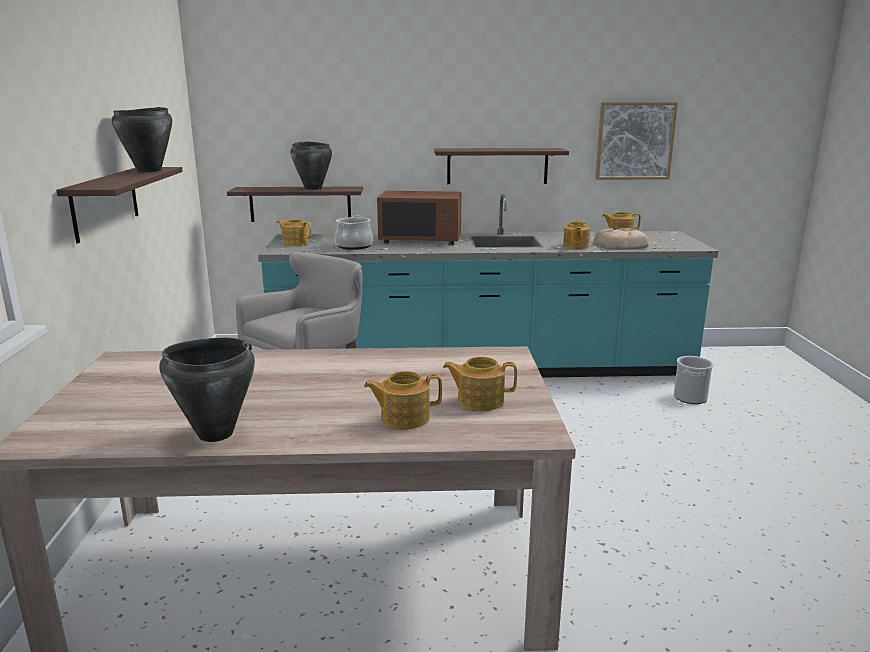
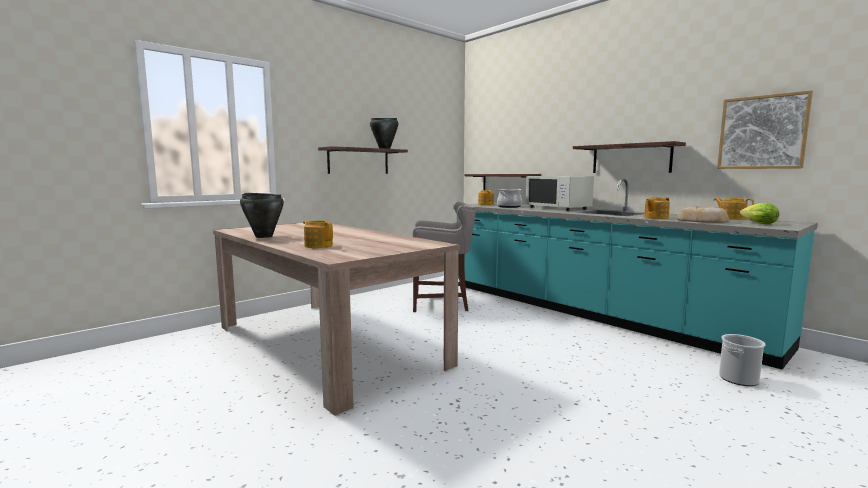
camera: 50 degrees right, 10 degrees down
black cooking pot [290,141,332,190] -> none
brown microwave [377,191,462,245] -> white microwave [526,176,594,211]
teapot [443,357,517,411] -> none
none -> lettuce [740,203,779,224]

